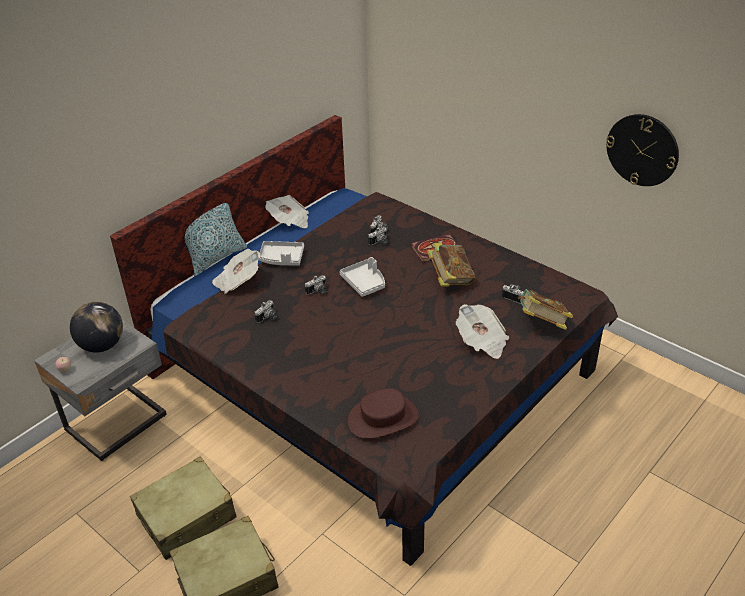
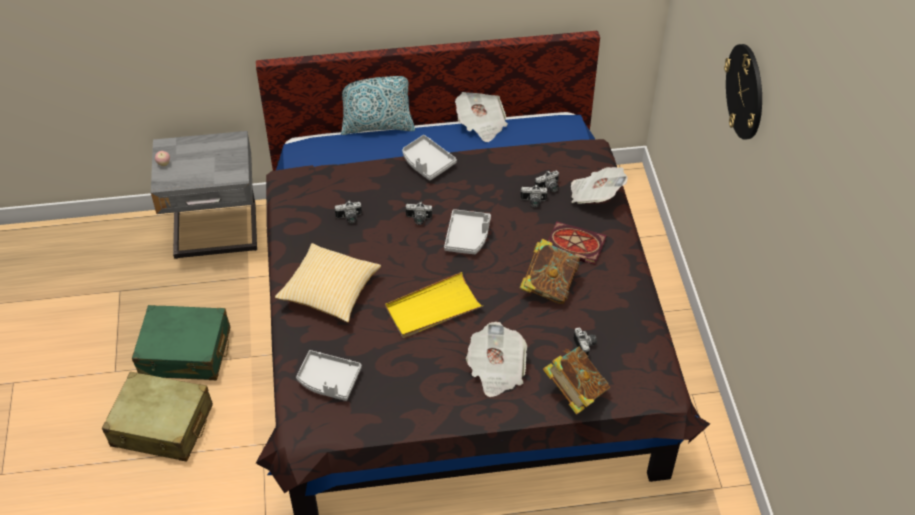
camera: 40 degrees right, 10 degrees up
globe [70,302,123,353] -> none
beige suitcase [130,457,237,560] -> green suitcase [132,305,230,380]
newspaper [212,249,261,294] -> newspaper moved to [571,167,628,204]
brown hat [348,388,419,439] -> grey tray [296,350,362,401]
wall clock [606,114,679,186] -> wall clock moved to [724,44,762,140]
none -> pillow [275,243,381,322]
none -> yellow tray [385,272,483,338]

